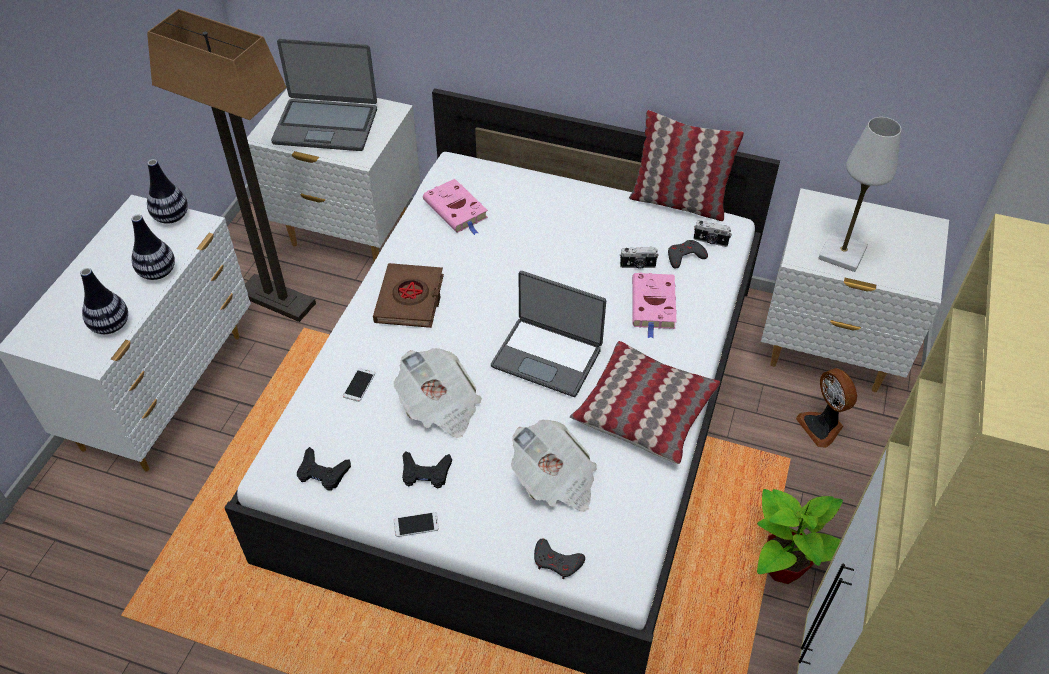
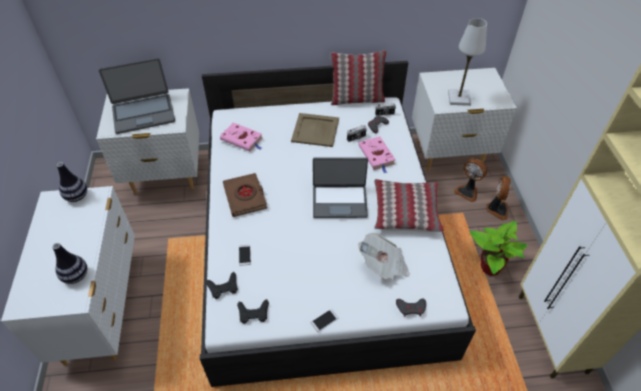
camera: 25 degrees left, 0 degrees up
vase [131,214,175,280] -> none
floor lamp [147,9,316,322] -> none
newspaper [394,348,482,438] -> none
black game controller [402,451,452,488] -> black game controller moved to [206,272,238,299]
none -> beige tray [291,113,339,147]
none -> fan [486,176,510,220]

